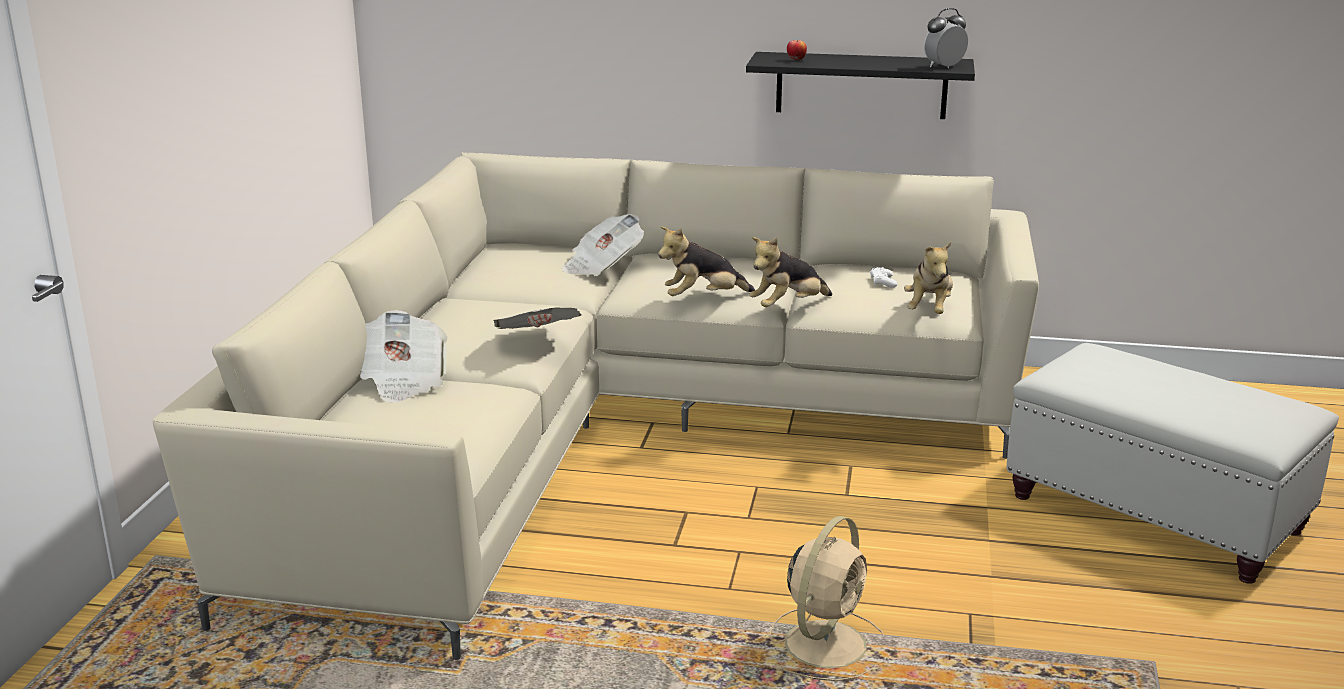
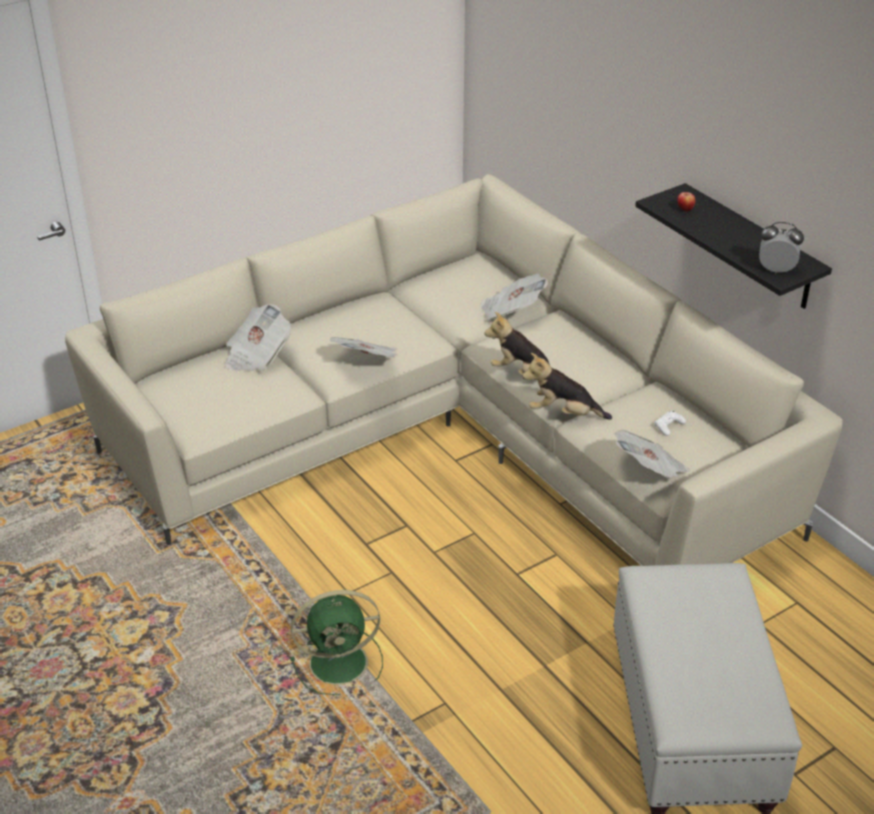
camera: 45 degrees right, 15 degrees up
beige fan [770,516,884,681] -> green fan [290,590,383,695]
plush toy [904,242,953,314] -> newspaper [614,430,690,478]

